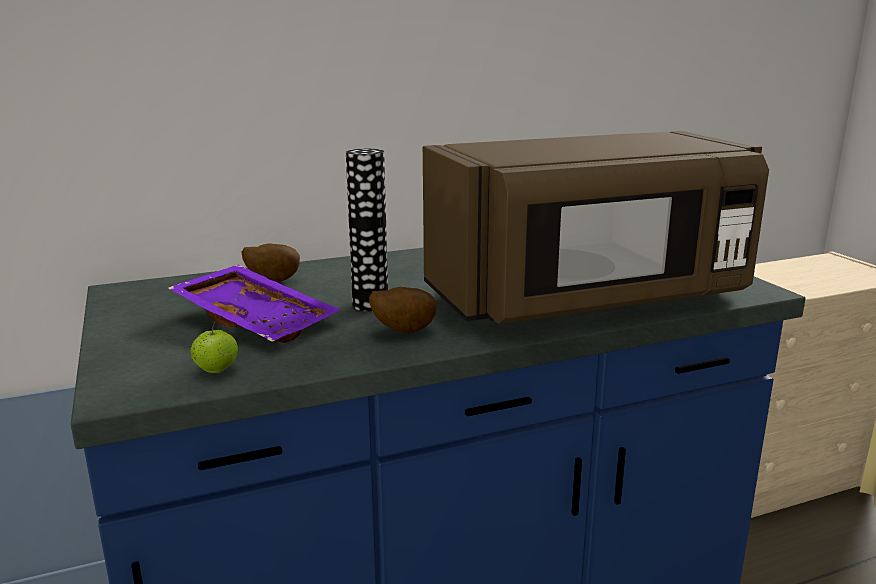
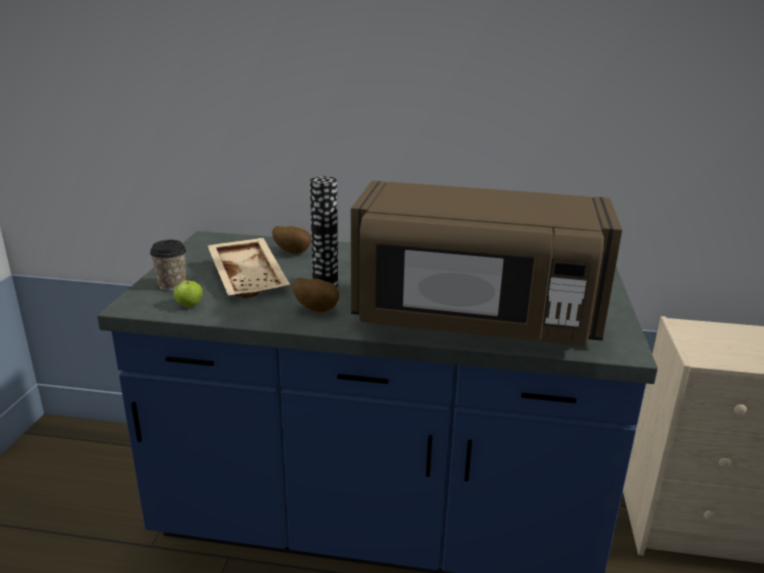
camera: 30 degrees right, 5 degrees up
purple tray [168,264,341,343] -> beige tray [207,238,290,298]
none -> cup [150,240,186,291]

